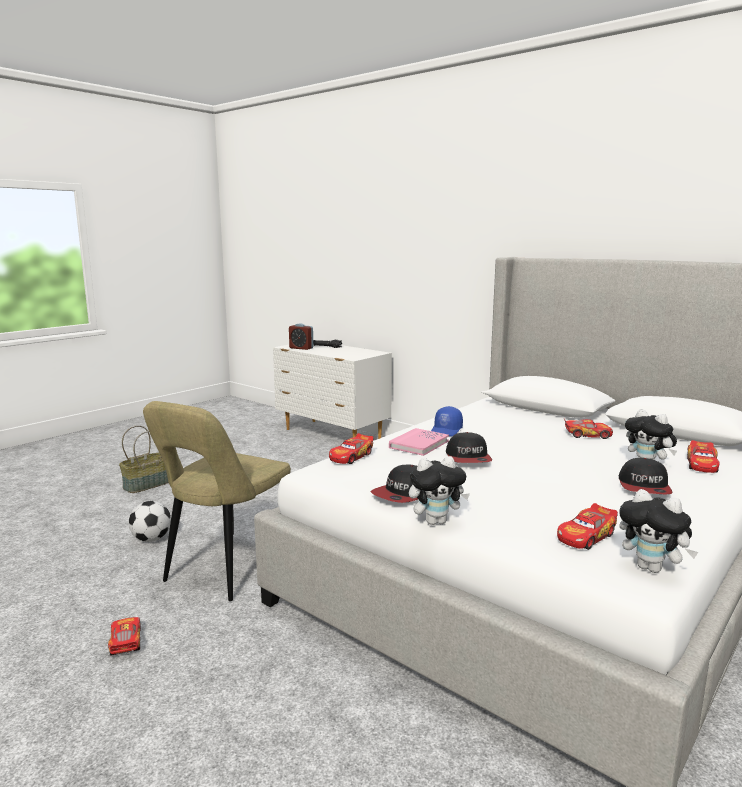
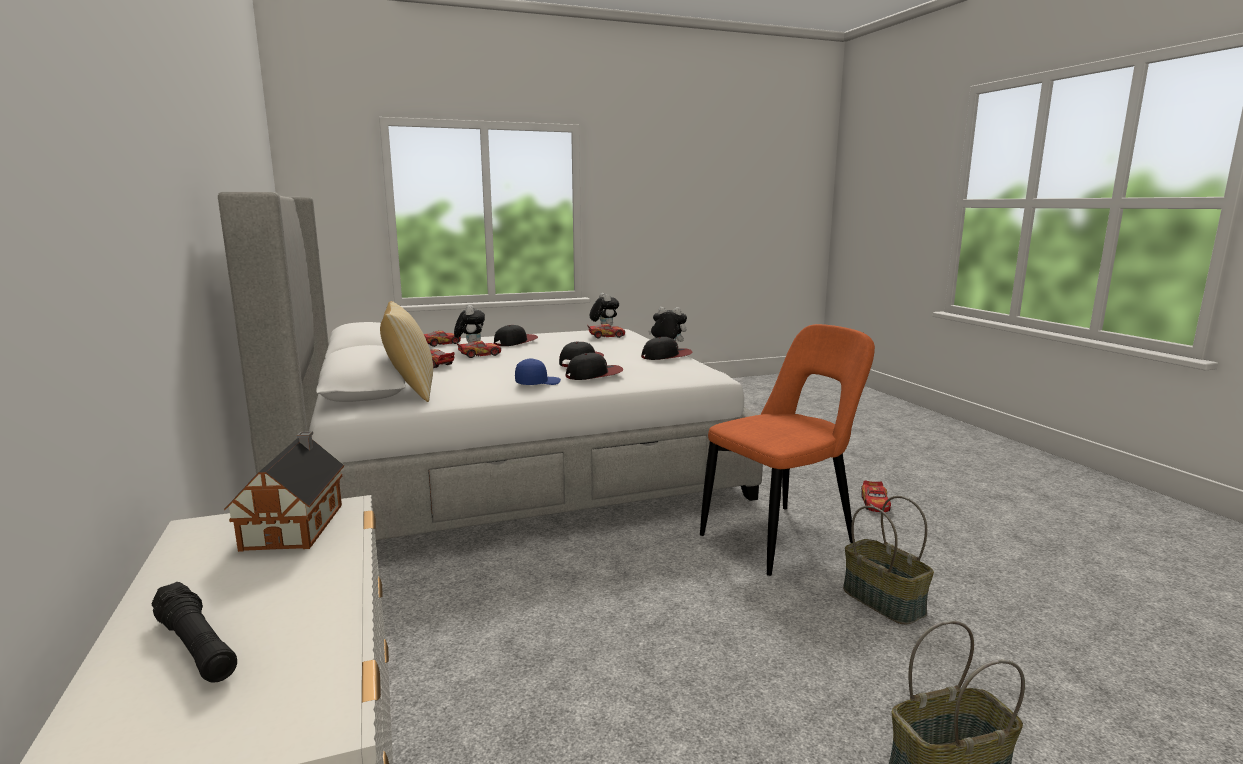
camera: 150 degrees left, 0 degrees up
football [128,501,171,542] -> basket [843,496,934,625]
beige chair [143,401,291,601] -> orange chair [700,324,875,576]
alarm clock [289,323,313,350] -> none
toy car [329,433,373,464] -> toy car moved to [456,341,501,358]
pink book [389,428,449,456] -> cap [565,353,623,380]
none -> toy house [224,431,344,552]
none -> pillow [380,301,433,402]

